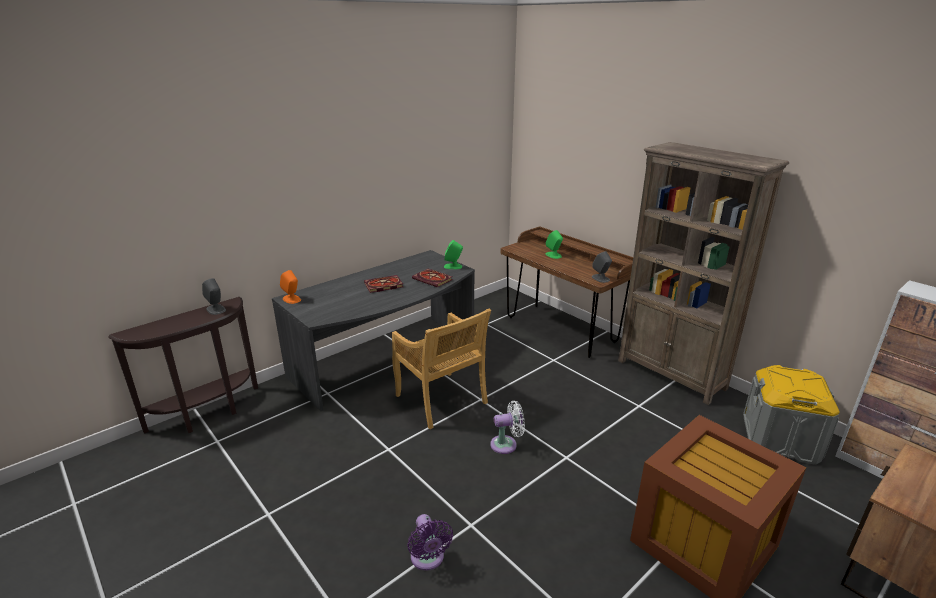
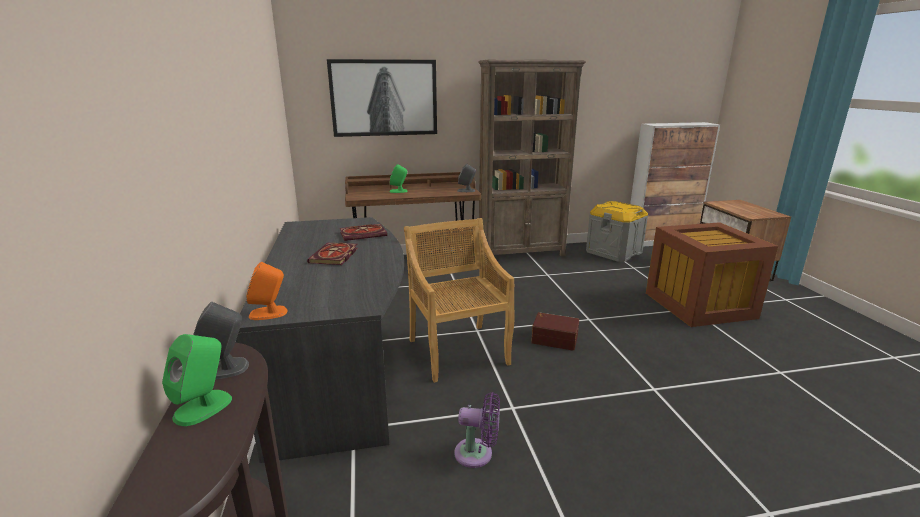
camera: 60 degrees left, 5 degrees down
beige chair [392,309,491,429] -> beige chair turned 105 degrees counterclockwise [404,218,514,383]
purple fan [407,514,453,571] -> purple fan moved to [454,392,500,468]
green speaker [444,240,463,269] -> green speaker moved to [162,334,232,426]
white fan [490,401,525,454] -> brown storage box [531,312,579,351]
none -> picture [327,59,437,137]

